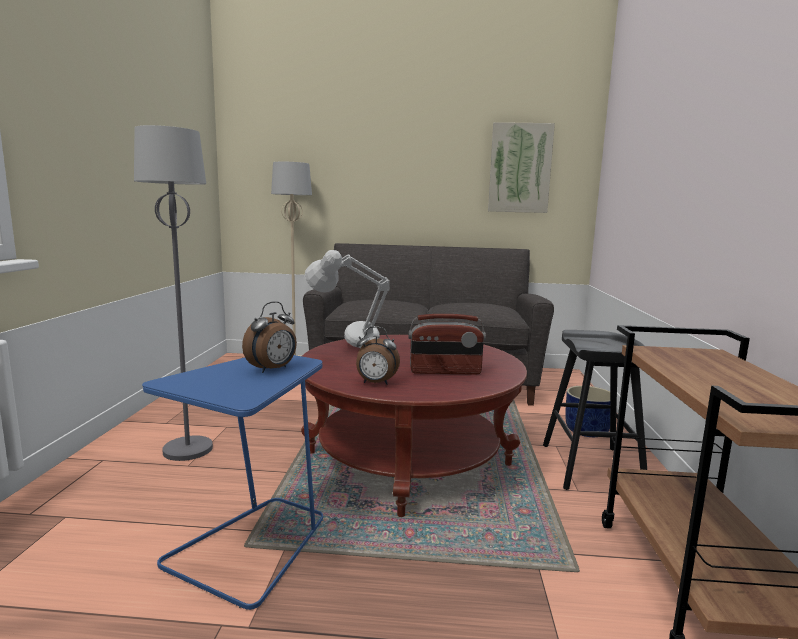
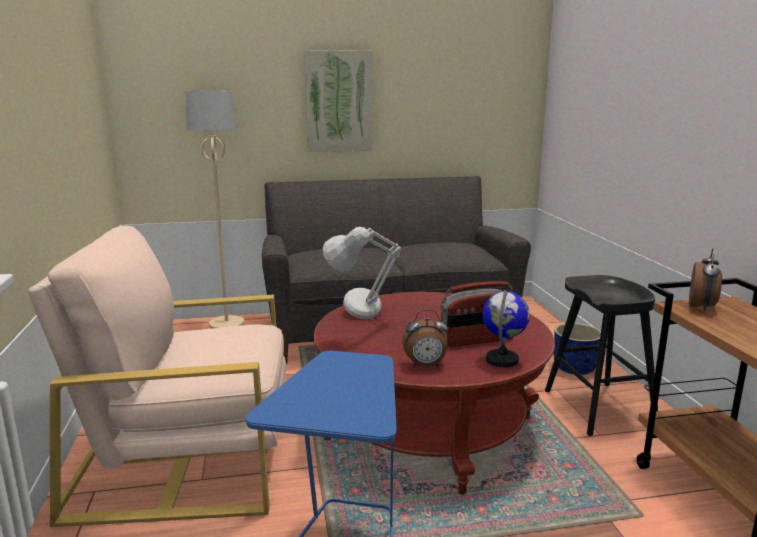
camera: 15 degrees left, 5 degrees up
grey floor lamp [134,125,213,461] -> beige armchair [28,225,287,527]
alarm clock [242,301,297,373] -> alarm clock moved to [689,248,722,311]
picture [488,122,555,213] -> picture moved to [304,50,373,152]
none -> globe [482,290,530,367]

